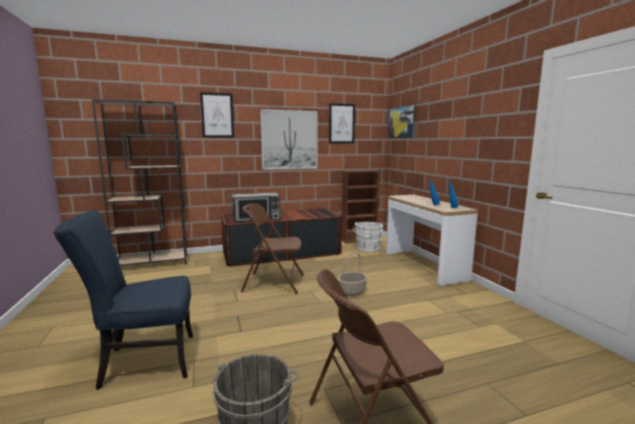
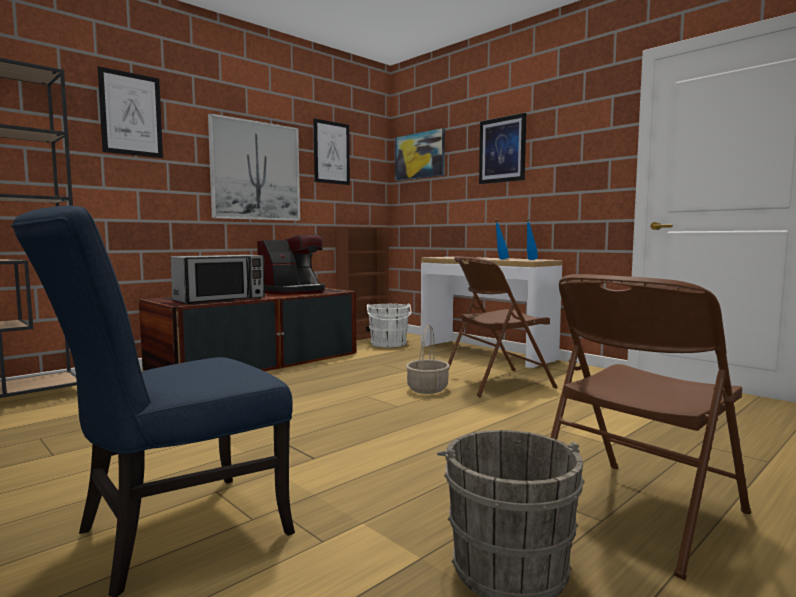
camera: 25 degrees left, 5 degrees down
brown chair [241,204,304,294] -> brown chair moved to [448,256,557,397]
none -> coffee machine [257,235,325,295]
none -> picture [479,113,526,184]

